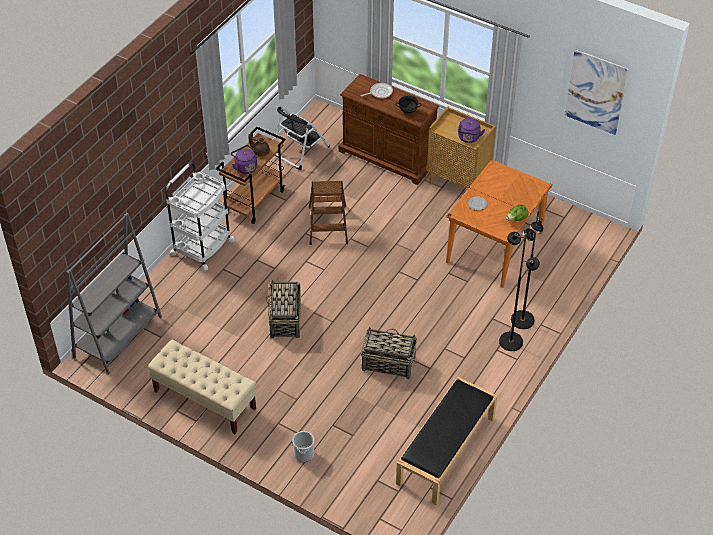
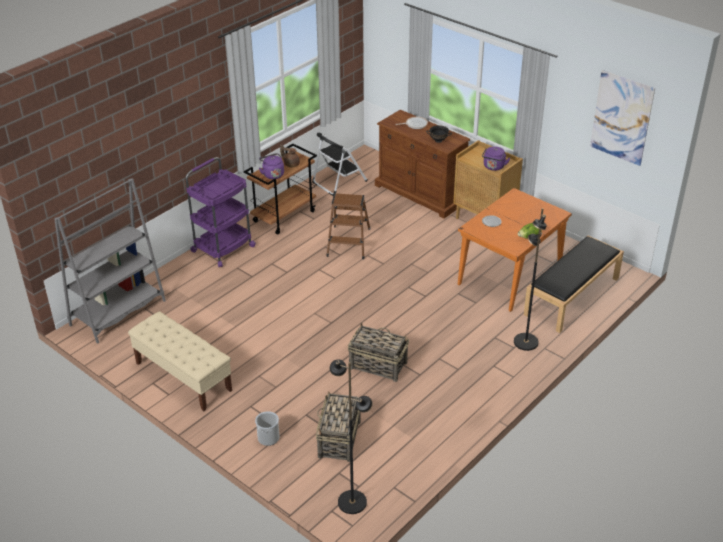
camera: 10 degrees right, 10 degrees down
white cart [165,162,235,271] -> purple cart [186,157,256,267]
basket [266,280,301,338] -> basket moved to [316,391,360,462]
black bench [396,377,497,505] -> black bench moved to [524,236,624,333]
black floor lamp [499,232,540,351] -> black floor lamp moved to [330,359,373,514]

